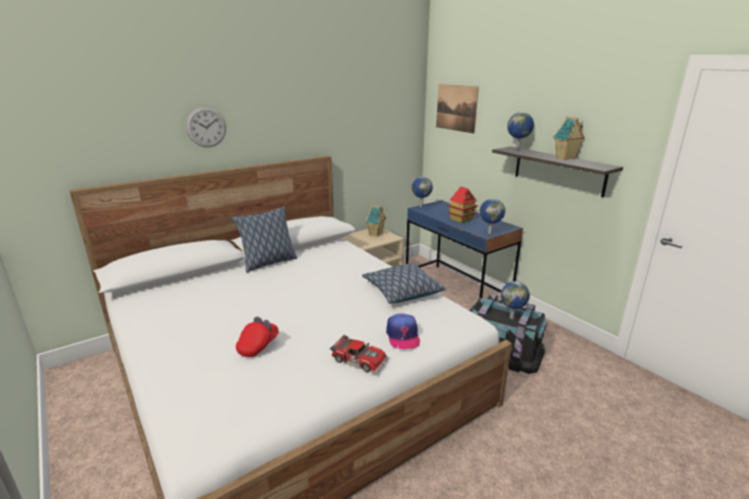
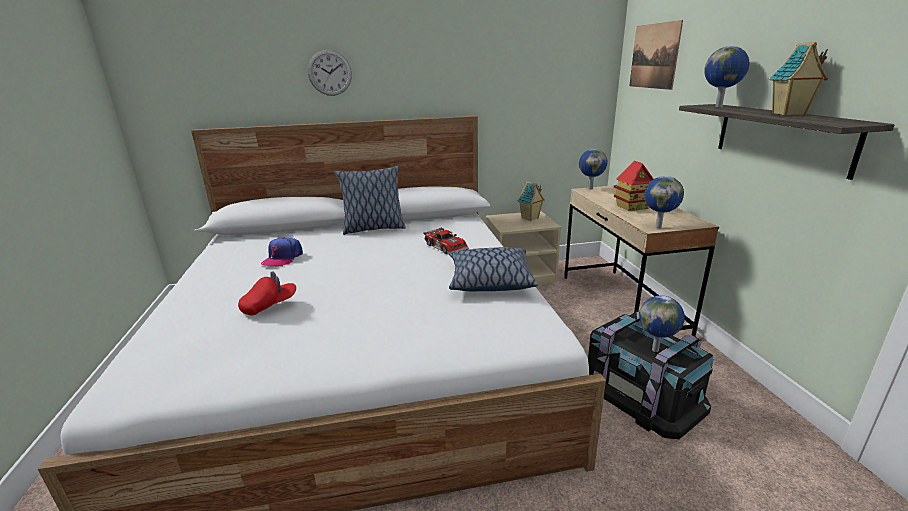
camera: 25 degrees right, 0 degrees up
toy car [330,335,389,374] -> toy car moved to [423,227,469,254]
cap [386,313,420,349] -> cap moved to [261,237,303,266]
blue desk [406,200,523,303] -> beige desk [564,186,719,336]

